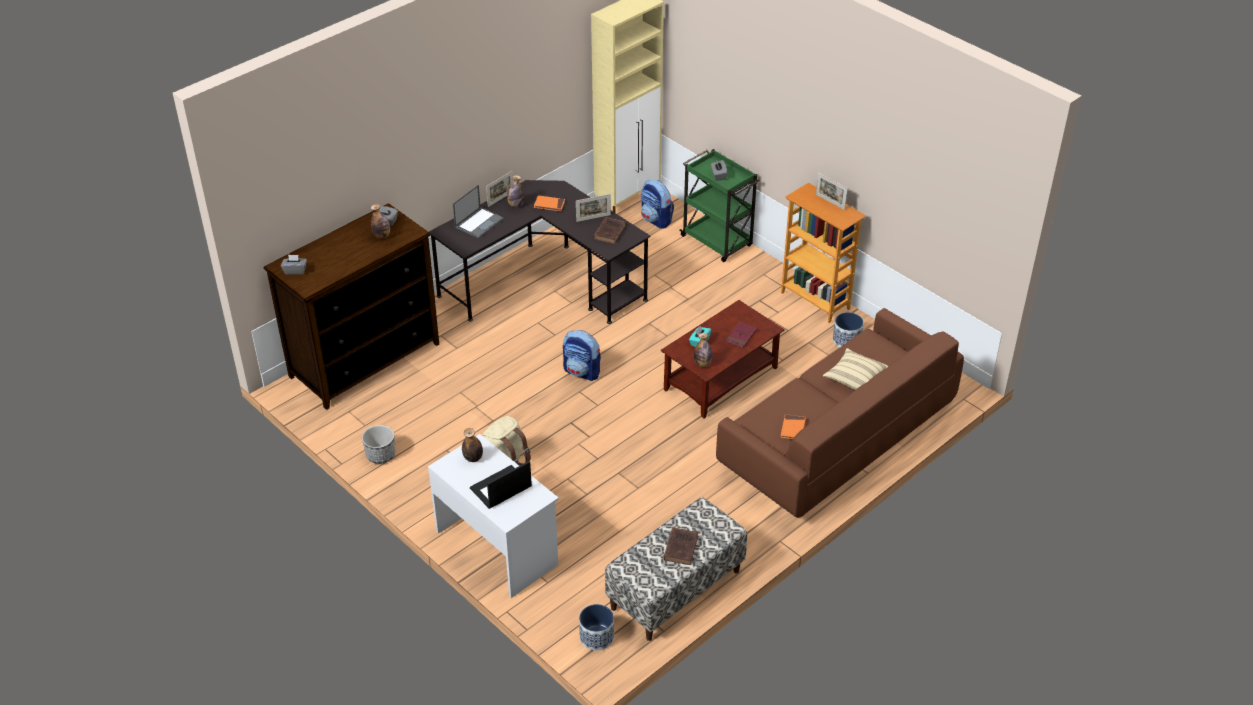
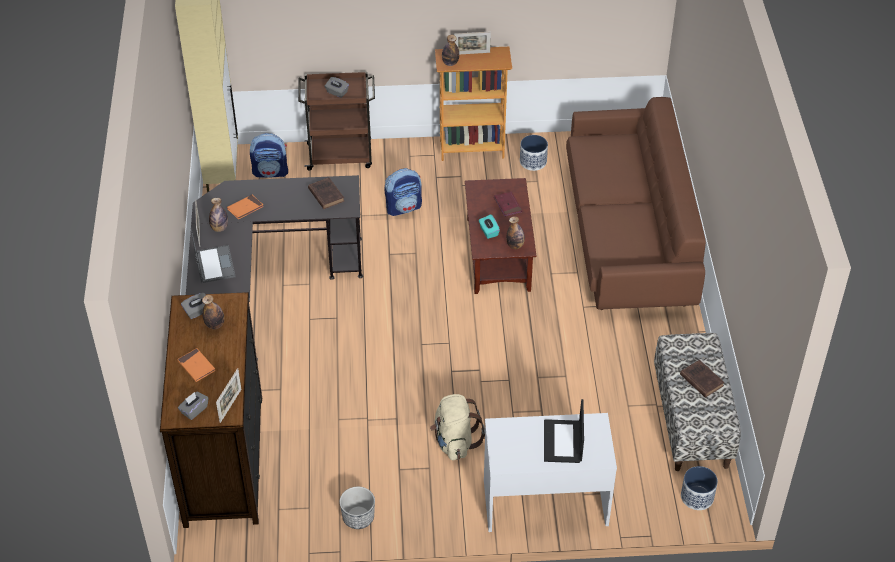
camera: 50 degrees left, 5 degrees up
bottle [462,428,483,462] -> bottle moved to [442,35,459,66]
backpack [563,330,601,381] -> backpack moved to [385,168,422,216]
picture frame [576,194,611,222] -> picture frame moved to [216,368,241,423]
green cart [680,149,760,262] -> brown cart [298,72,375,171]
orange book [780,414,806,439] -> orange book moved to [177,348,216,382]
beige pillow [823,348,888,390] -> none

